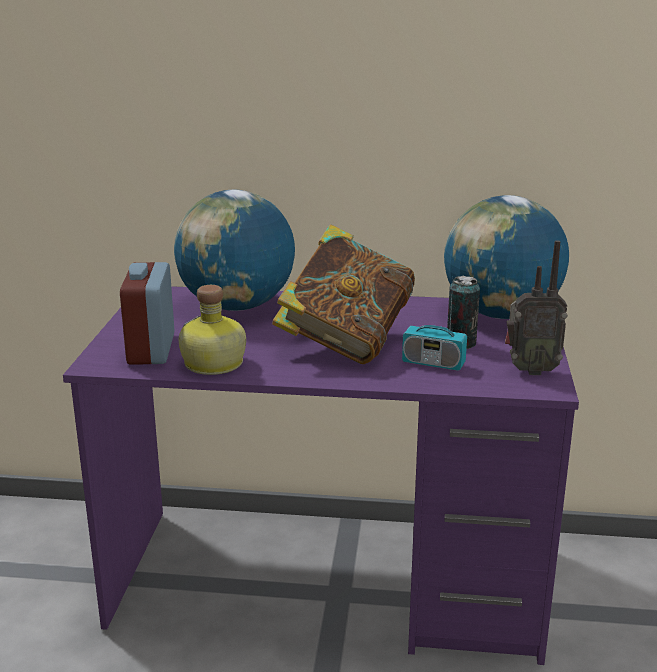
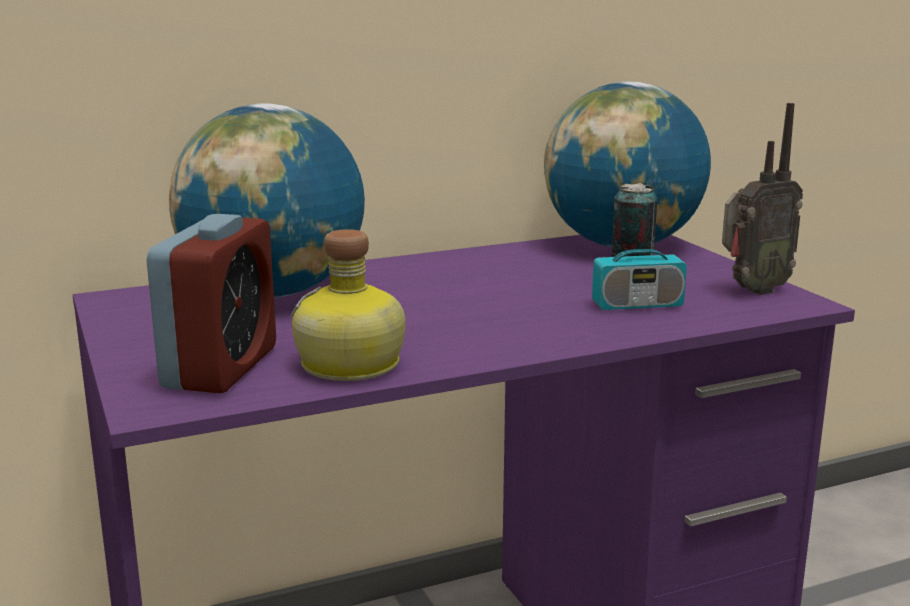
camera: 30 degrees left, 5 degrees down
alarm clock [120,262,174,365] -> alarm clock turned 135 degrees counterclockwise [146,214,276,393]
book [272,224,415,364] -> none

